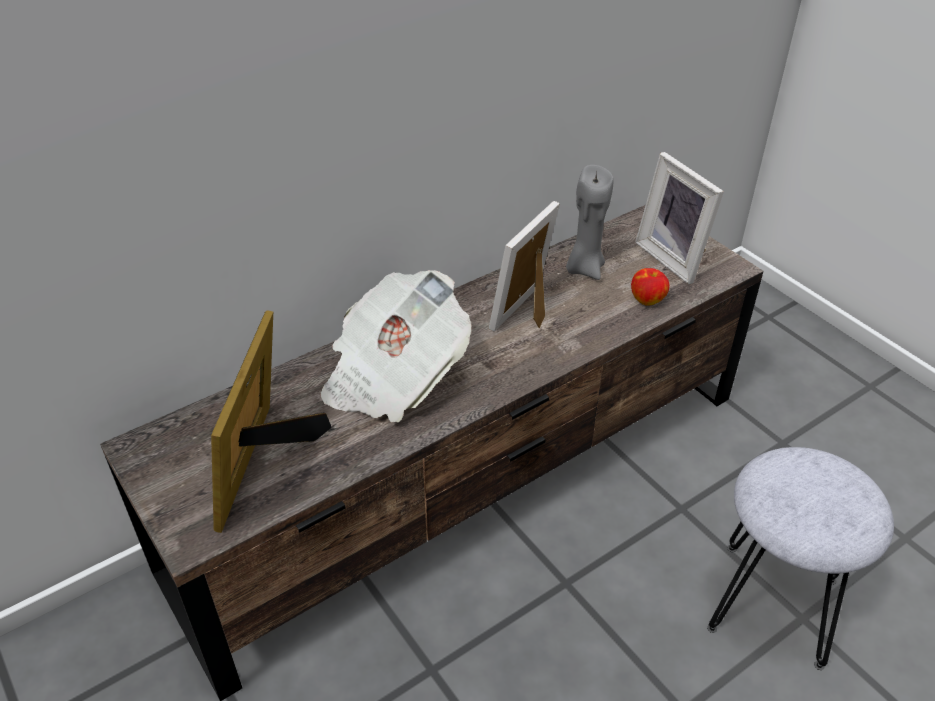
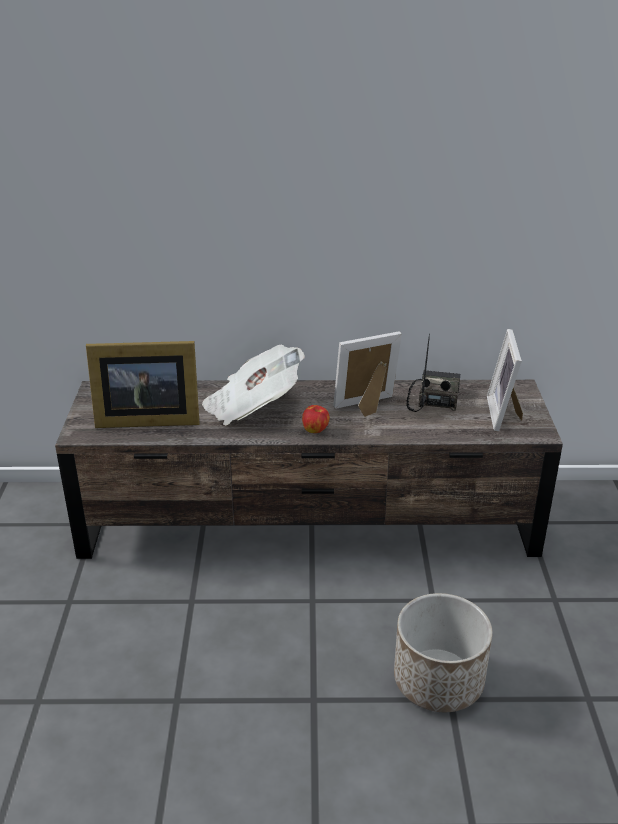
camera: 35 degrees right, 10 degrees down
picture frame [211,311,331,533] -> picture frame turned 135 degrees counterclockwise [86,341,200,428]
grey candle [566,165,614,280] -> radio [407,334,460,412]
apple [631,268,669,306] -> apple moved to [302,405,330,433]
grey stool [707,447,894,670] -> planter [394,593,493,712]

